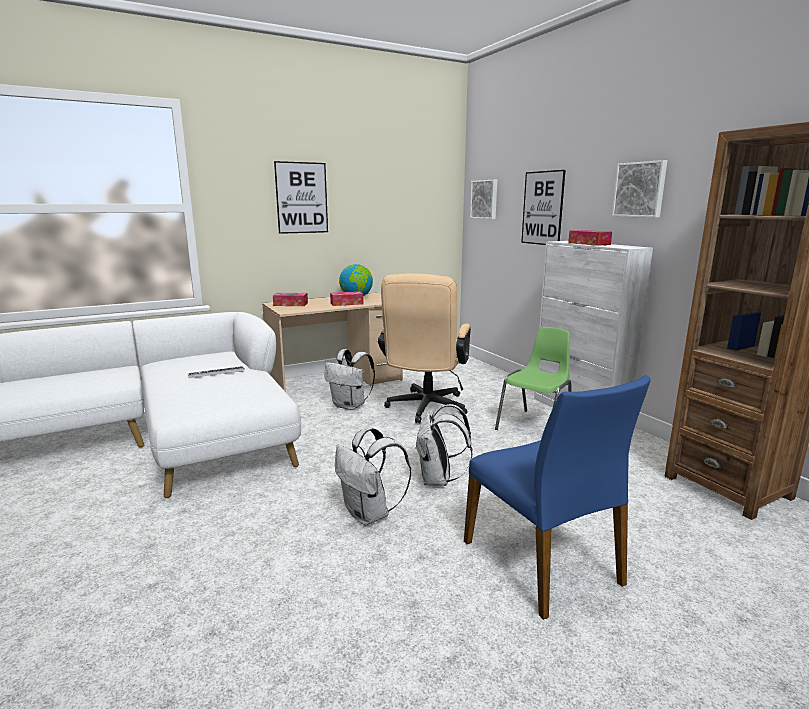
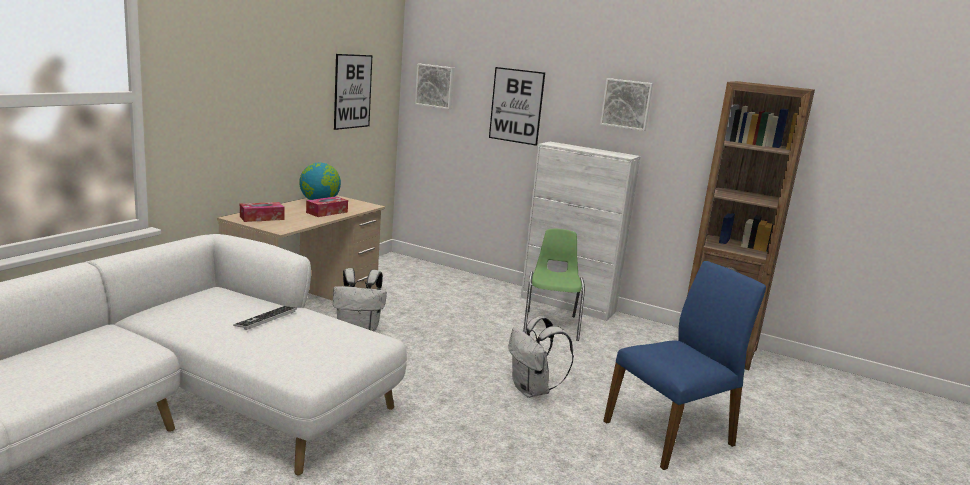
camera: 35 degrees left, 0 degrees up
picture [274,161,328,234] -> picture moved to [334,54,372,130]
white backpack [335,427,411,525] -> none
beige office chair [378,274,471,423] -> none
blue chair [464,376,651,620] -> blue chair turned 60 degrees counterclockwise [603,261,766,470]
tissue box [568,230,612,246] -> none

